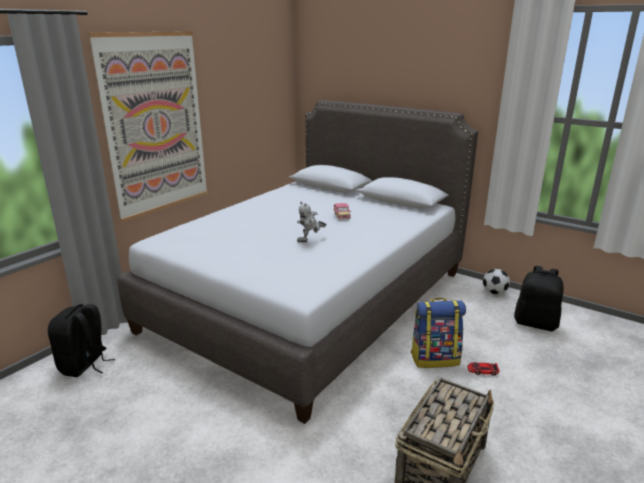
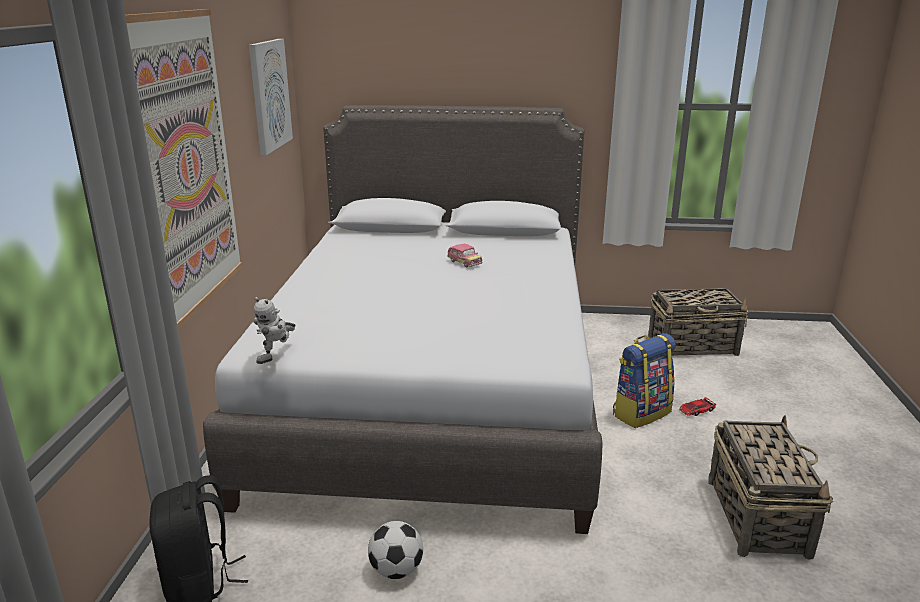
camera: 30 degrees left, 0 degrees up
toy robot [297,202,327,242] -> toy robot moved to [253,297,296,364]
football [483,269,510,295] -> football moved to [368,521,423,579]
black backpack [514,266,564,331] -> basket [648,288,749,356]
none -> picture [249,39,293,155]

